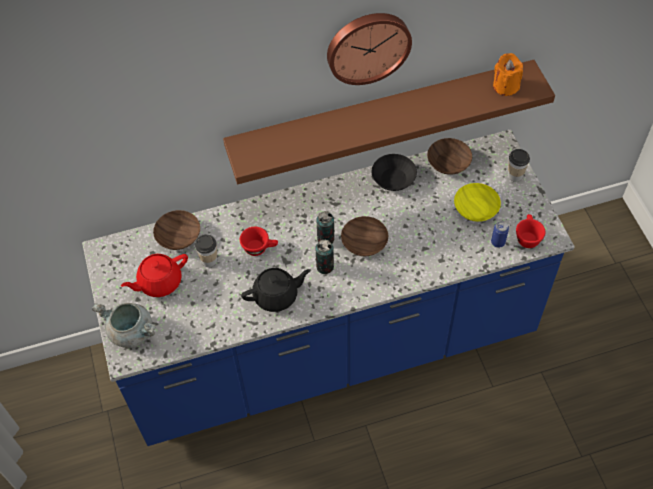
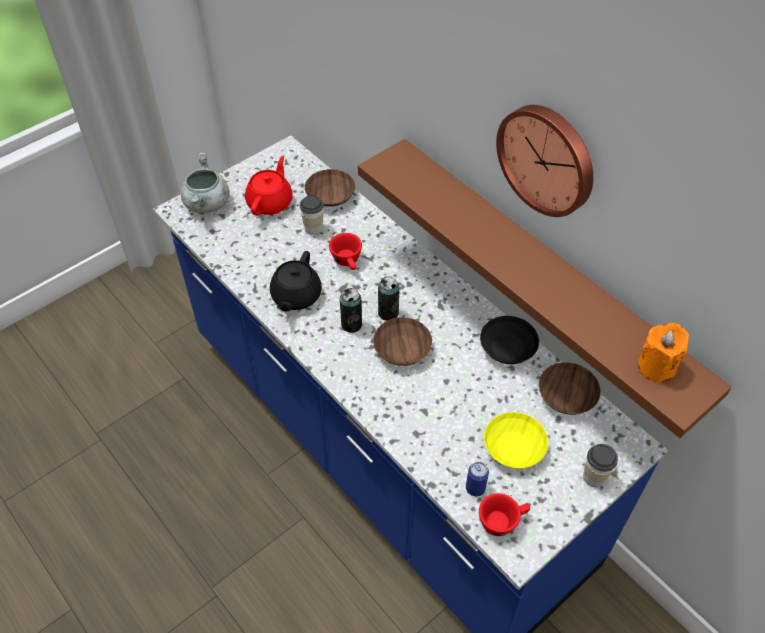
camera: 65 degrees right, 5 degrees down
red teapot [121,254,188,297] -> red teapot turned 75 degrees clockwise [245,156,293,215]
black teapot [241,268,311,312] -> black teapot turned 60 degrees clockwise [270,251,322,312]

